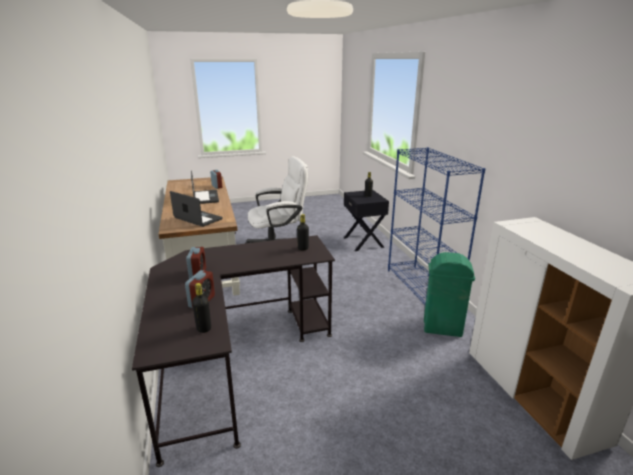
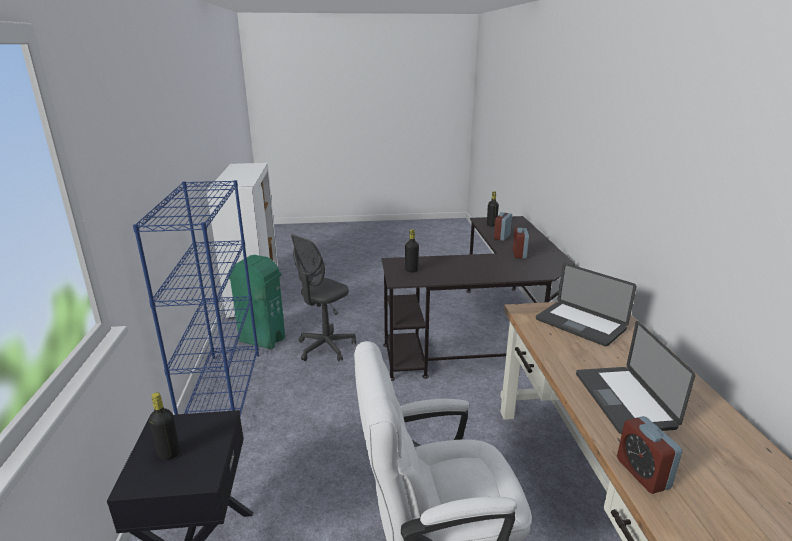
camera: 170 degrees left, 0 degrees up
none -> grey office chair [291,235,356,362]

